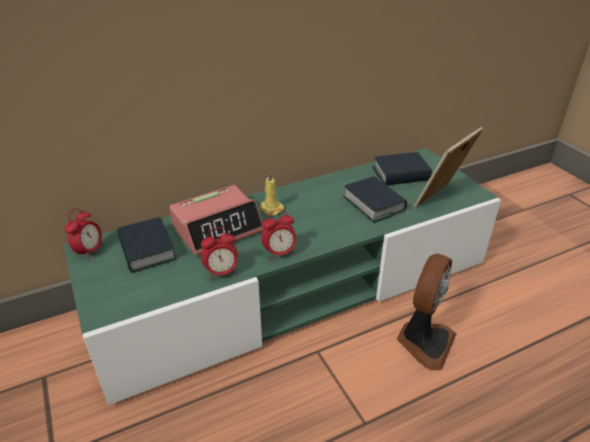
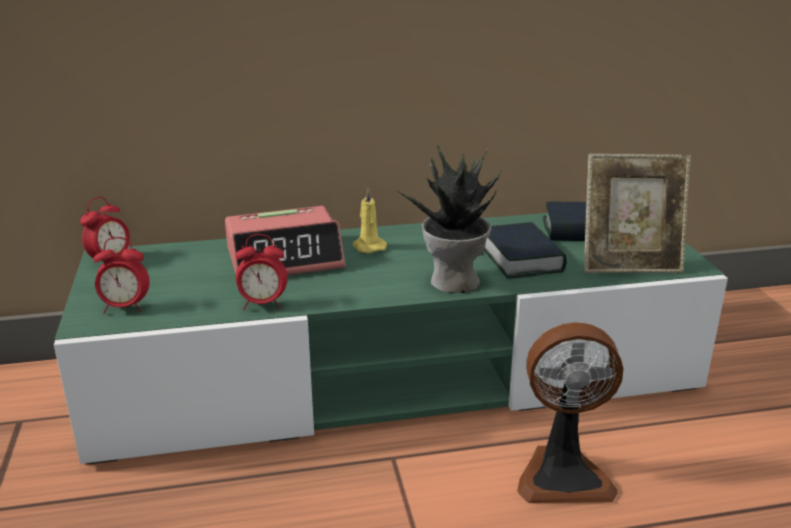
camera: 15 degrees right, 10 degrees down
book [117,217,176,273] -> none
alarm clock [261,209,296,260] -> alarm clock moved to [93,237,150,313]
fan [397,254,456,371] -> fan turned 45 degrees clockwise [517,322,624,503]
picture frame [414,127,483,207] -> picture frame turned 150 degrees counterclockwise [584,154,691,273]
none -> potted plant [396,143,503,293]

